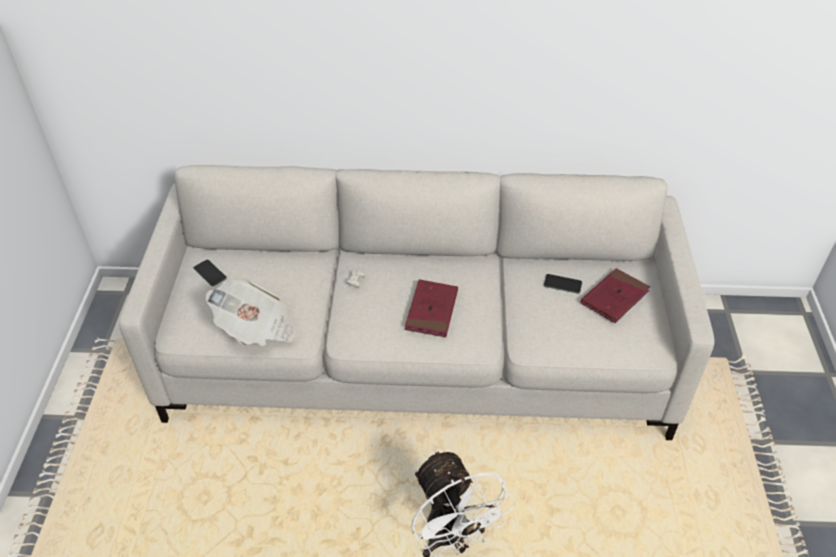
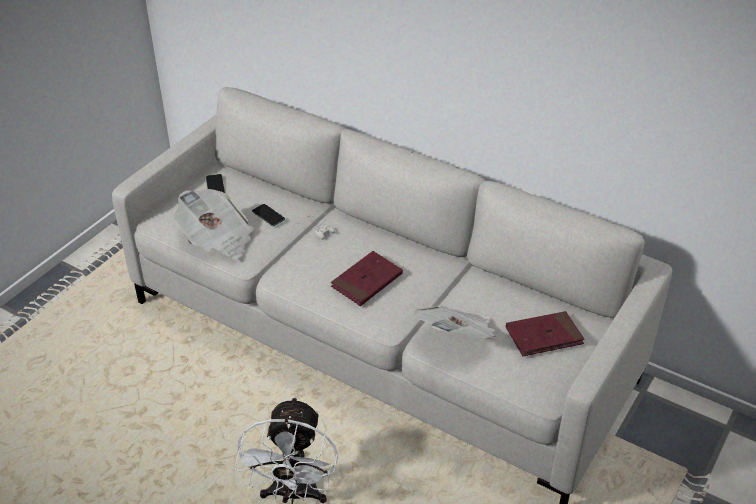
camera: 30 degrees right, 5 degrees down
phone [544,274,582,294] -> phone moved to [252,204,285,226]
none -> newspaper [414,306,495,338]

